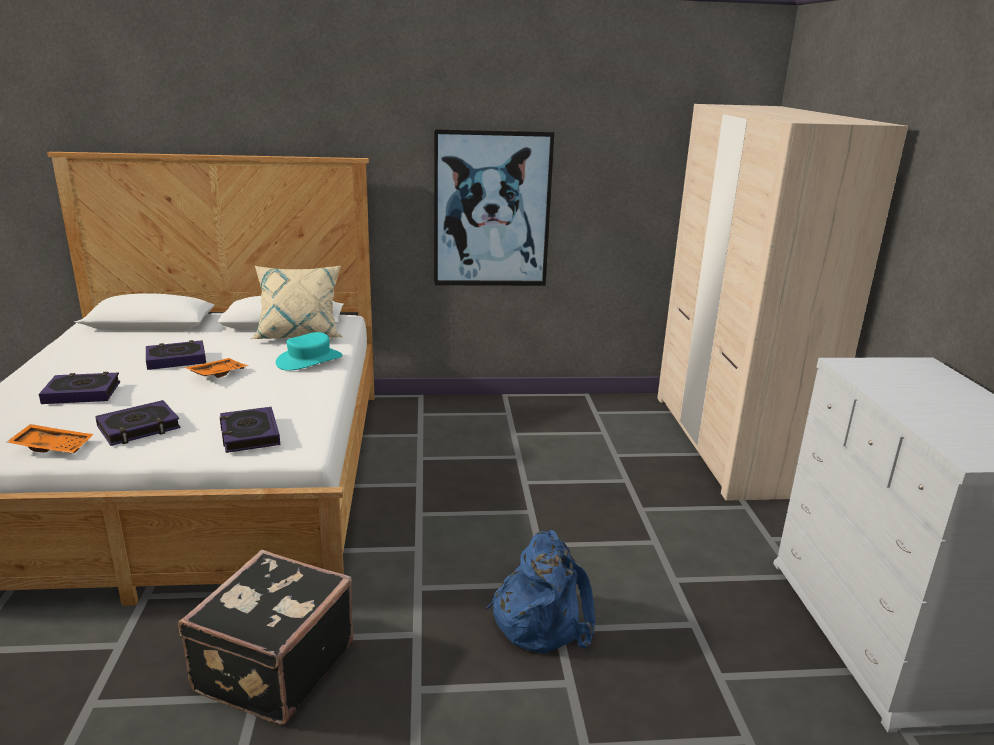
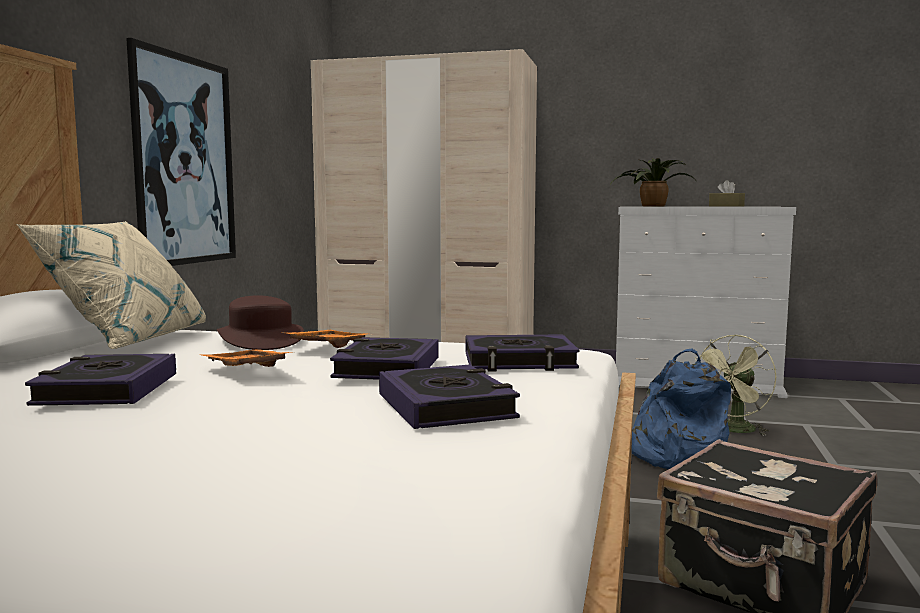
camera: 70 degrees left, 15 degrees down
orange tray [7,424,93,454] -> orange tray moved to [285,330,367,348]
book [39,372,120,404] -> book moved to [330,337,439,380]
turquoise hat [276,332,342,371] -> brown hat [217,295,304,350]
none -> potted plant [609,158,695,207]
none -> green fan [694,335,776,436]
none -> brown tissue box [709,180,745,207]

